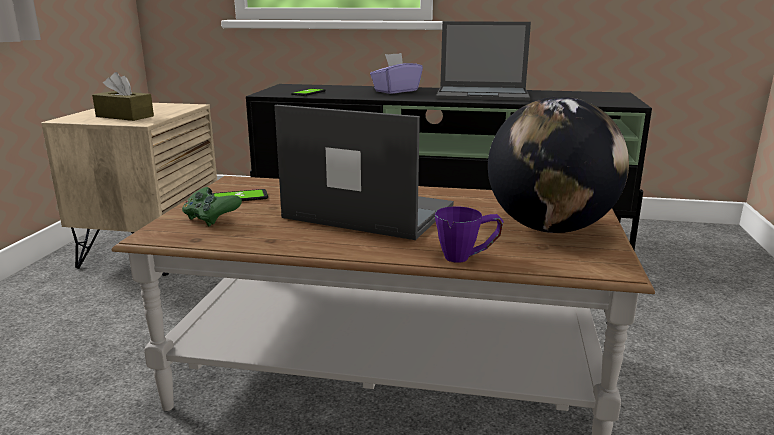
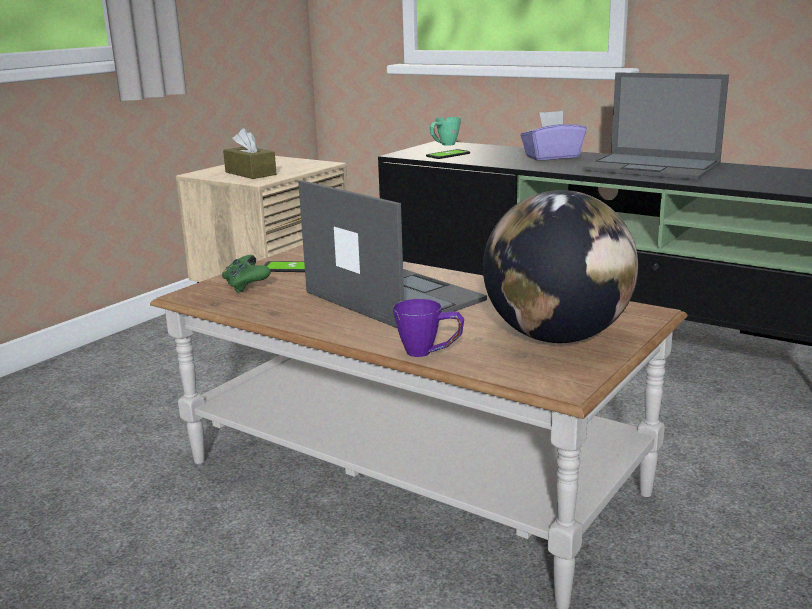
camera: 25 degrees right, 0 degrees up
none -> green mug [430,117,461,146]

